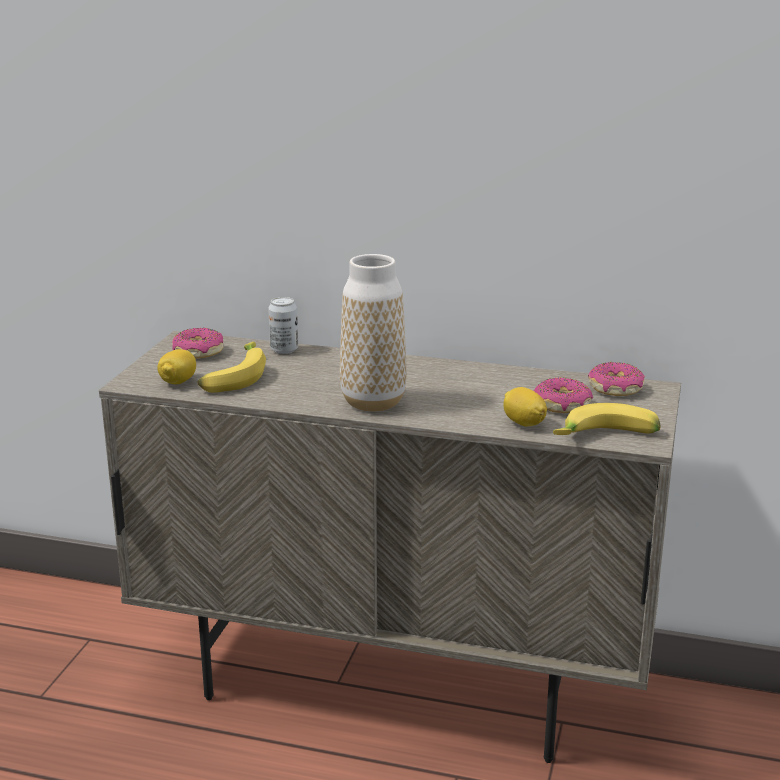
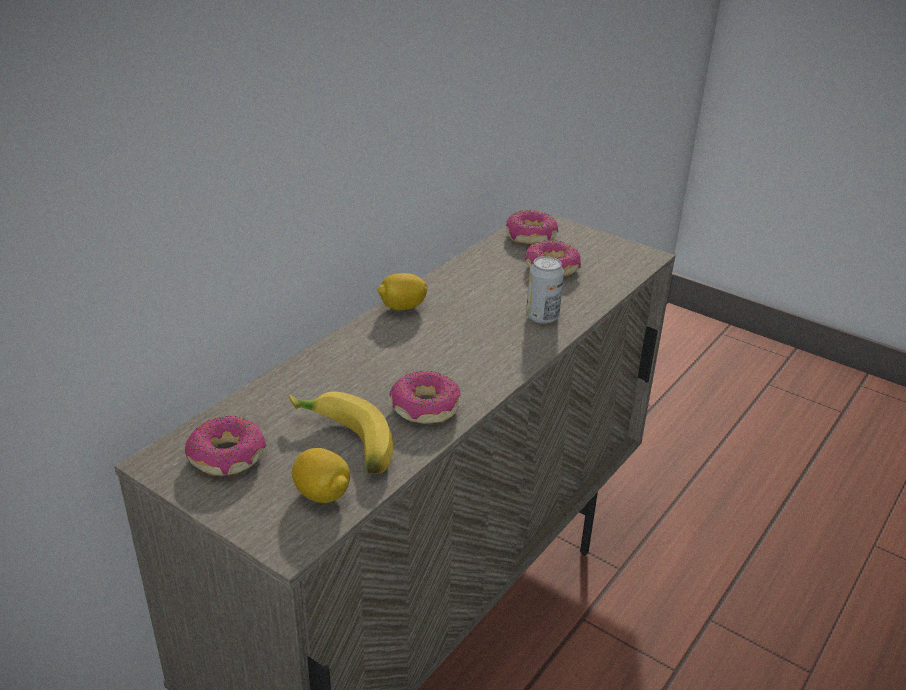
camera: 70 degrees left, 10 degrees up
can [268,297,298,354] -> can moved to [526,256,564,324]
vase [340,254,407,412] -> none
lemon [503,387,547,426] -> lemon moved to [378,273,427,310]
banana [553,403,660,435] -> none
none -> donut [390,371,461,424]

